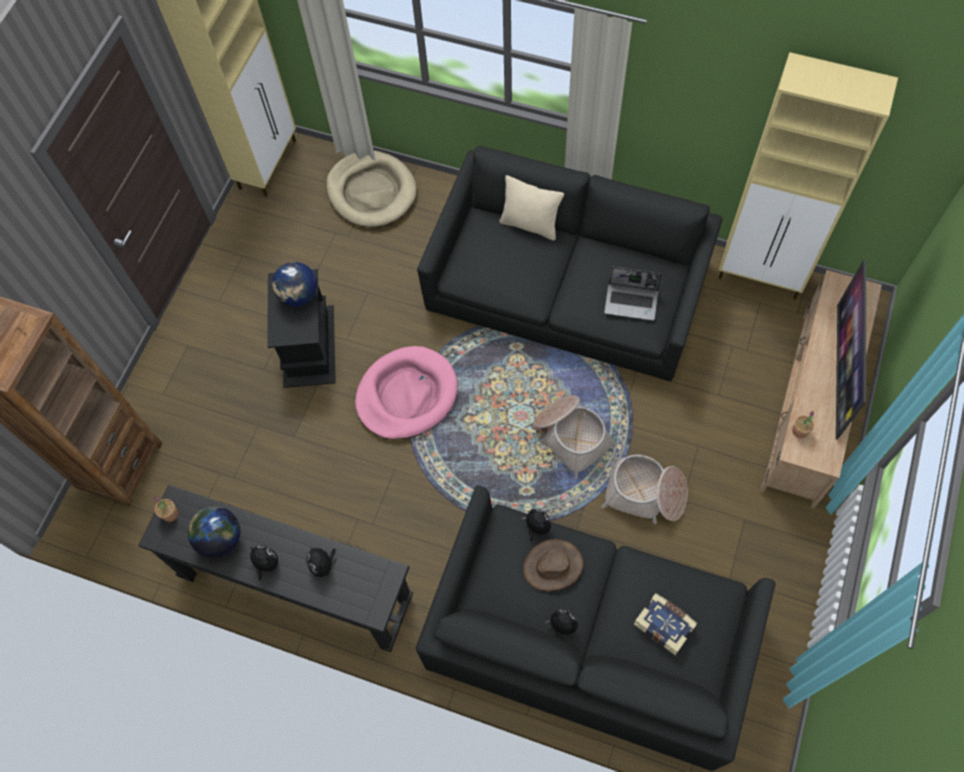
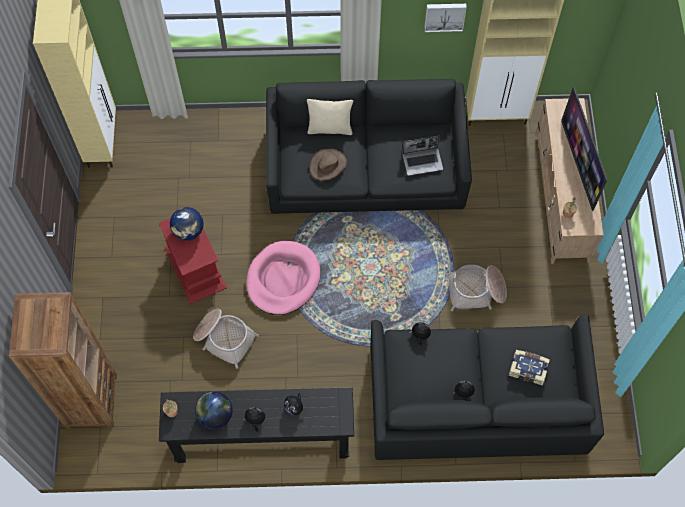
camera: 25 degrees left, 0 degrees up
black side table [267,269,336,388] -> red side table [159,208,227,304]
beige dog bed [326,151,417,227] -> none
brown hat [523,539,583,591] -> brown hat moved to [309,148,347,181]
basket [533,395,616,479] -> basket moved to [193,309,259,369]
none -> picture [424,4,467,32]

